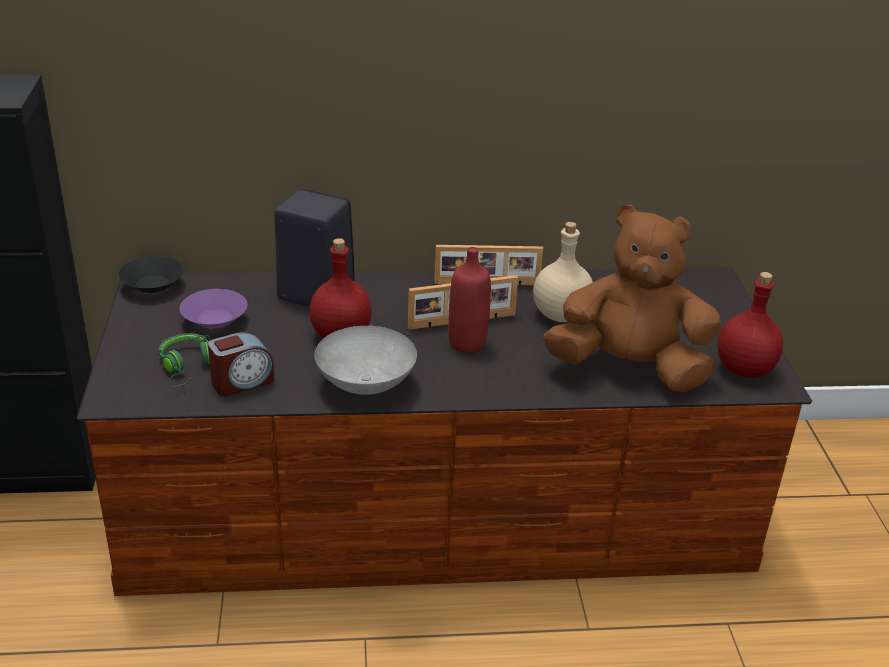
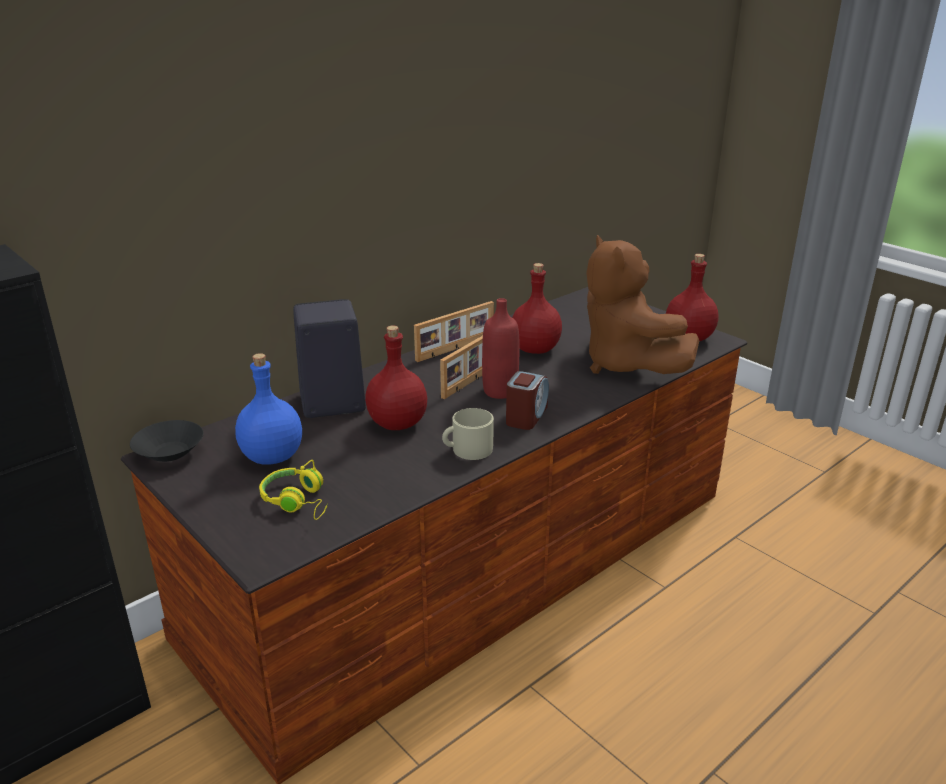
camera: 35 degrees left, 5 degrees down
green headphones [158,333,210,387] -> yellow headphones [259,460,328,520]
purple bowl [180,289,247,329] -> blue bottle [235,353,302,465]
alarm clock [208,332,274,396] -> alarm clock moved to [506,371,549,430]
grey bowl [315,326,417,395] -> beige mug [442,408,494,460]
beige bottle [533,222,593,322] -> red bottle [512,263,562,354]
brown plush toy [543,205,721,392] -> brown plush toy turned 90 degrees counterclockwise [586,235,699,374]

